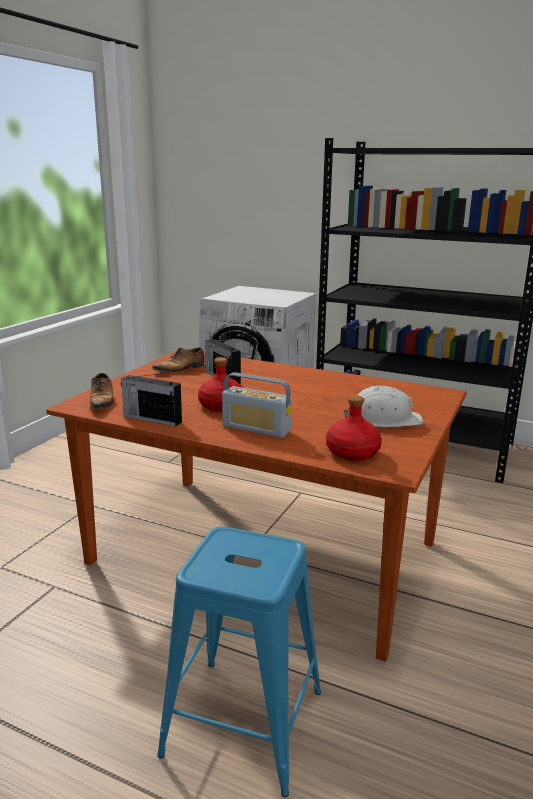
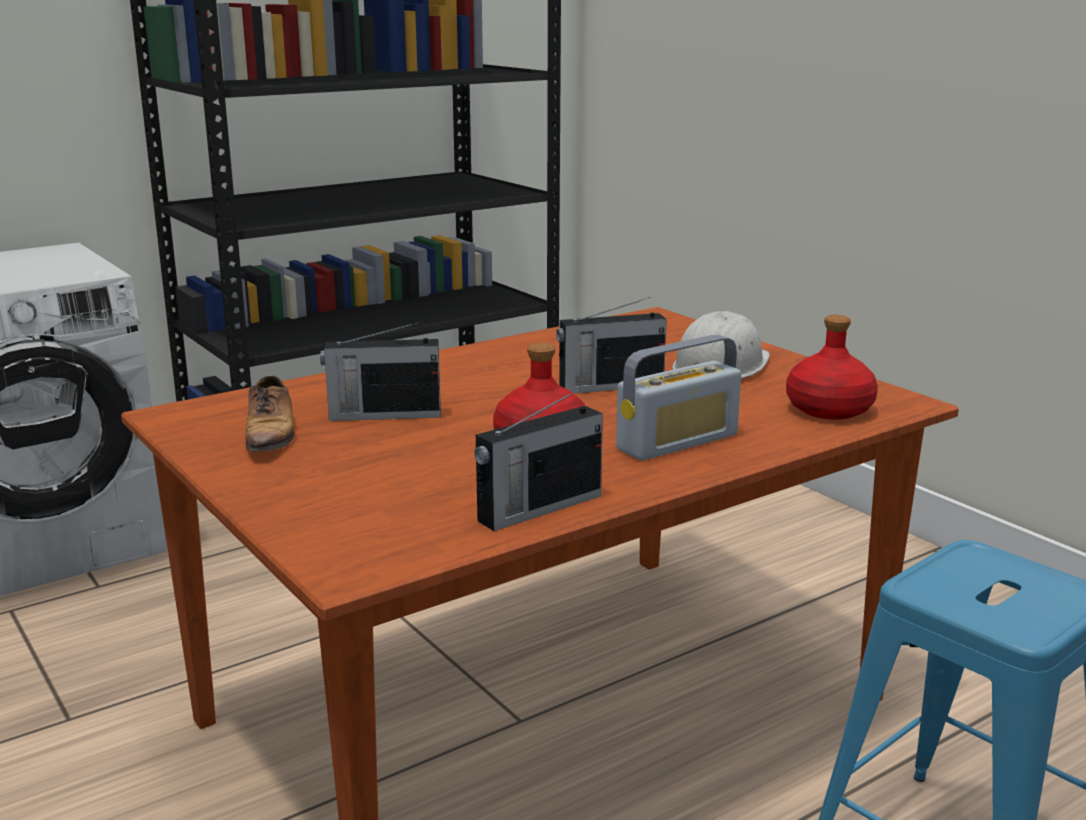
camera: 60 degrees left, 0 degrees up
shoe [90,373,114,409] -> none
none -> radio [556,297,667,394]

